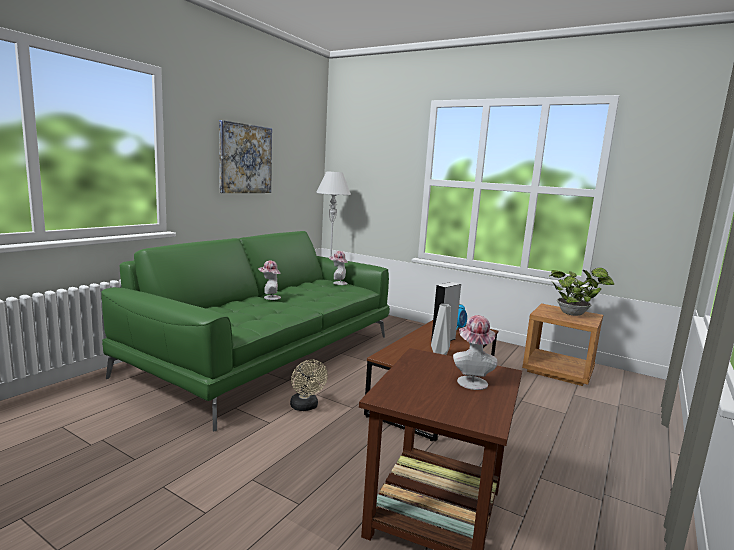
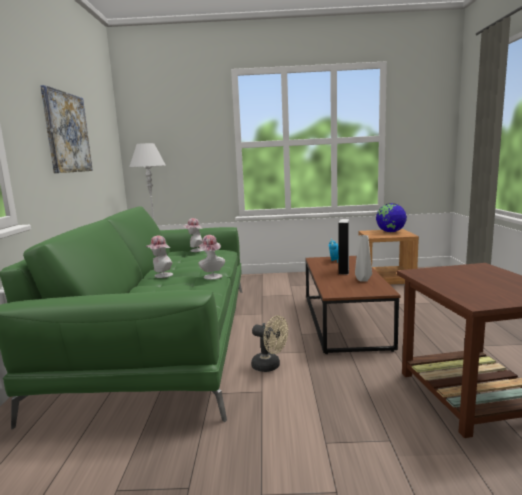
camera: 30 degrees left, 0 degrees up
hat [453,315,498,390] -> hat moved to [198,235,225,280]
potted plant [549,268,615,316] -> globe [376,203,407,232]

